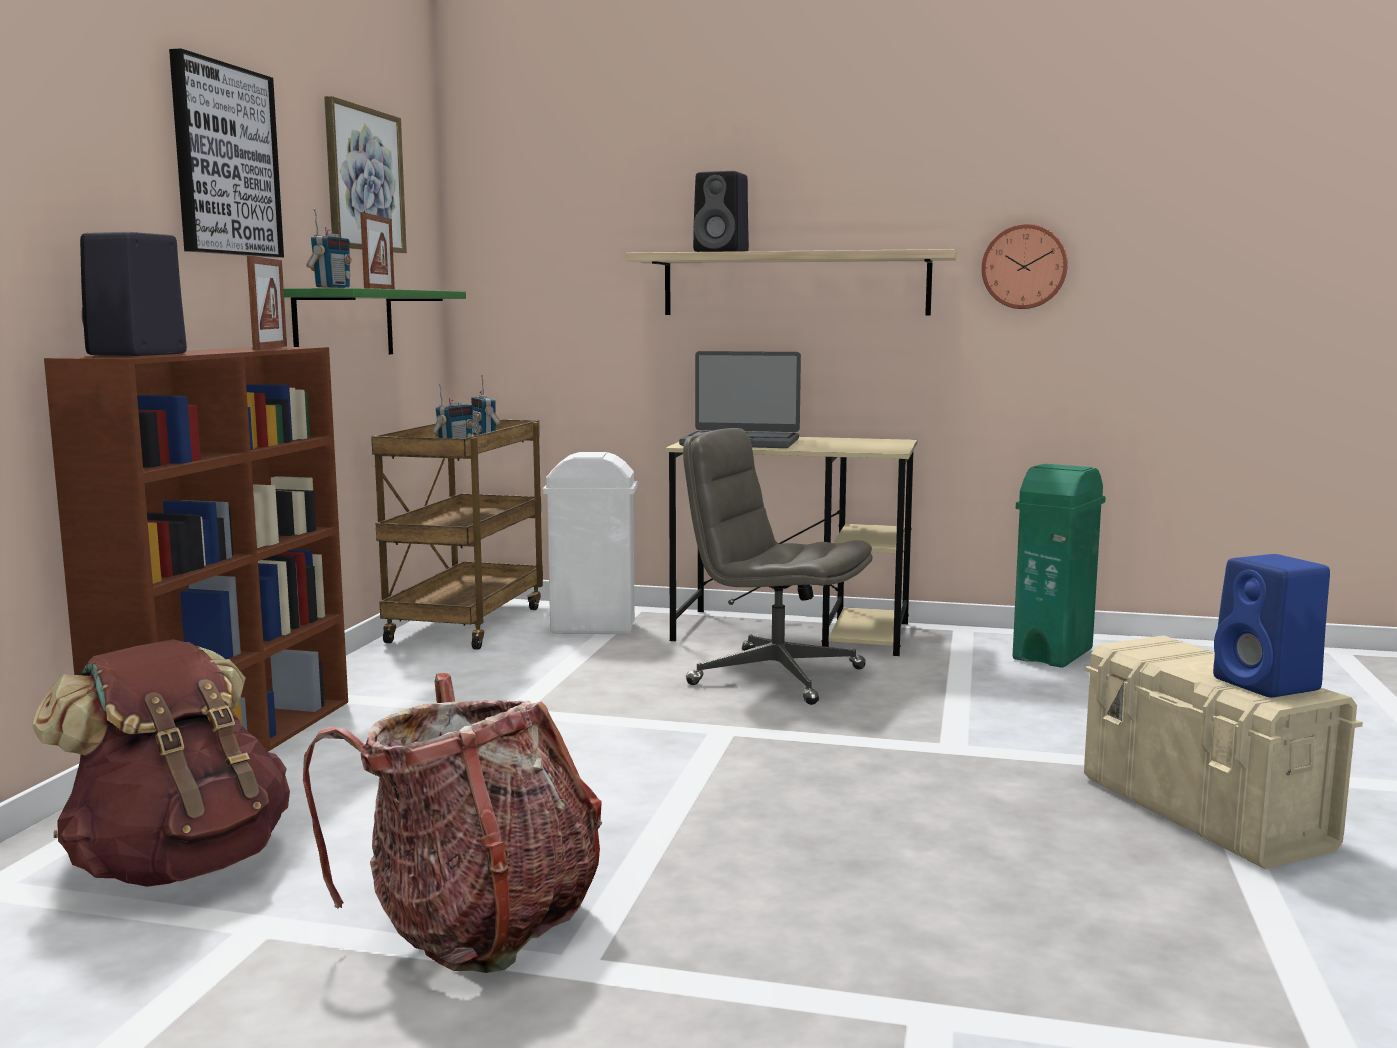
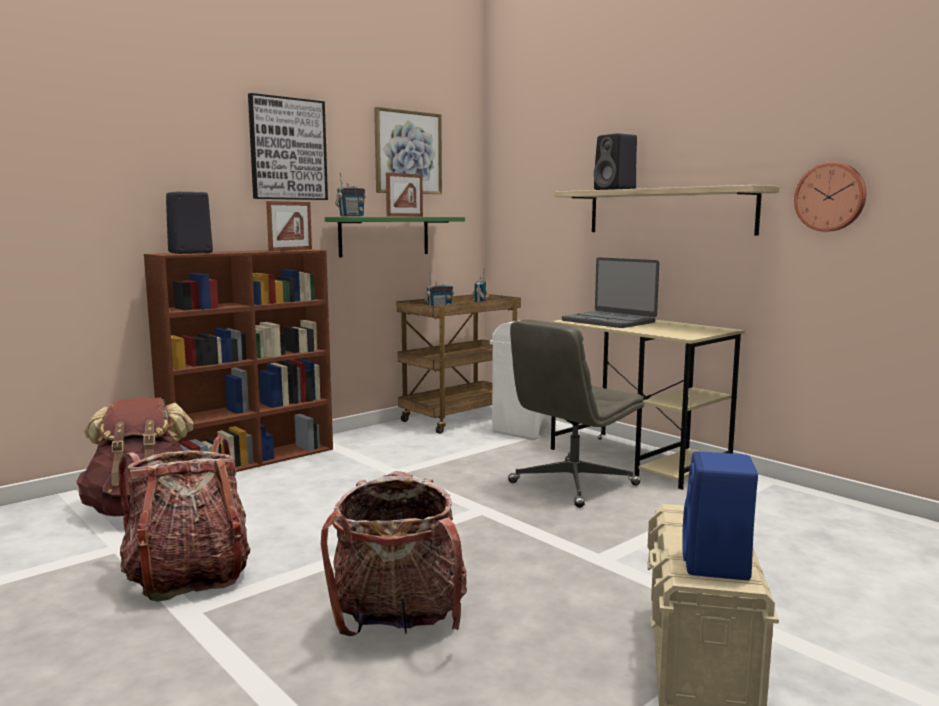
camera: 35 degrees right, 0 degrees up
grey office chair [683,428,873,705] -> grey office chair turned 105 degrees counterclockwise [508,319,644,508]
green trash can [1013,464,1106,668] -> none
none -> backpack [321,471,467,636]

